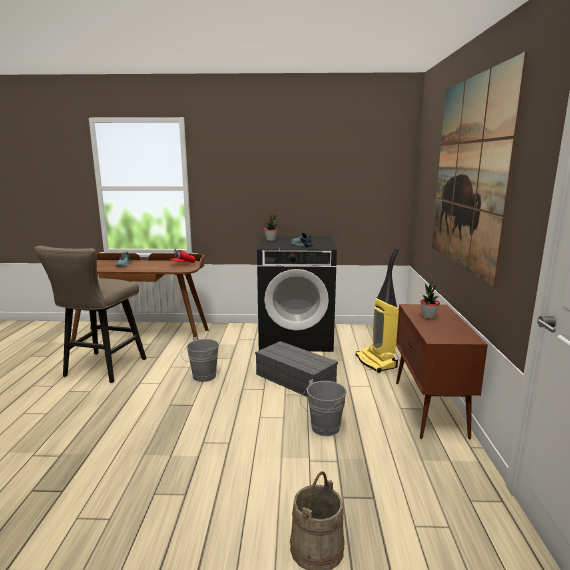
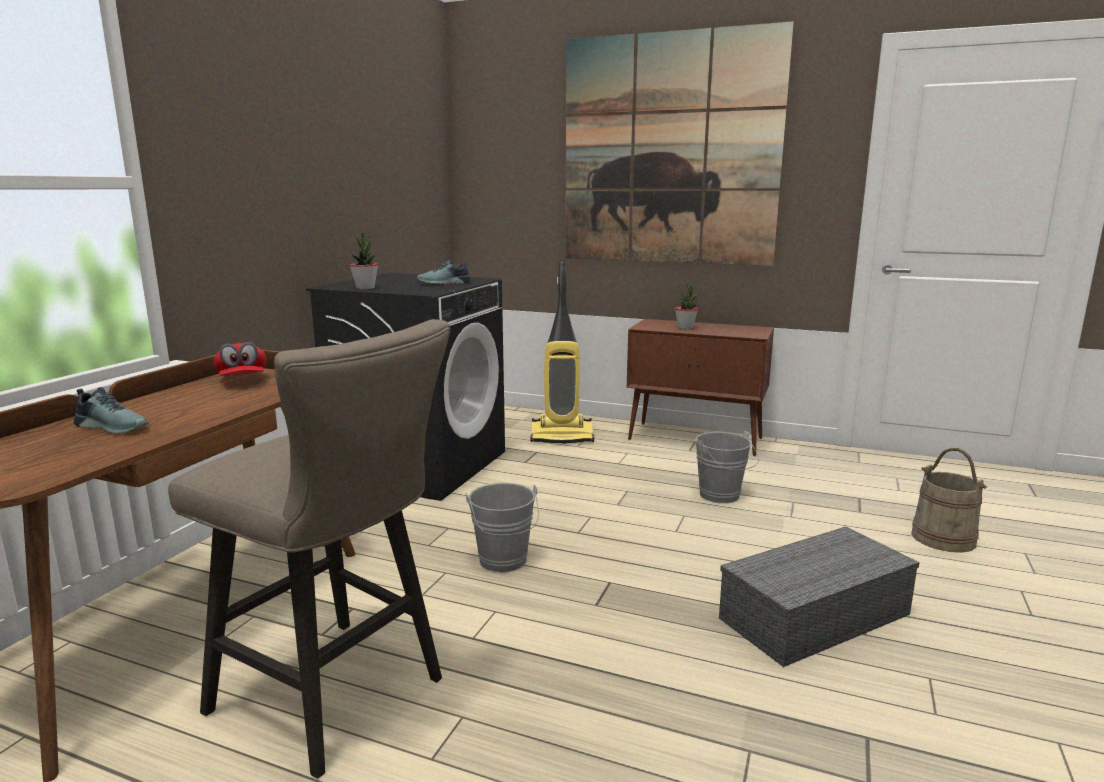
camera: 70 degrees left, 0 degrees up
grey storage box [255,341,338,397] -> grey storage box moved to [719,527,920,667]

